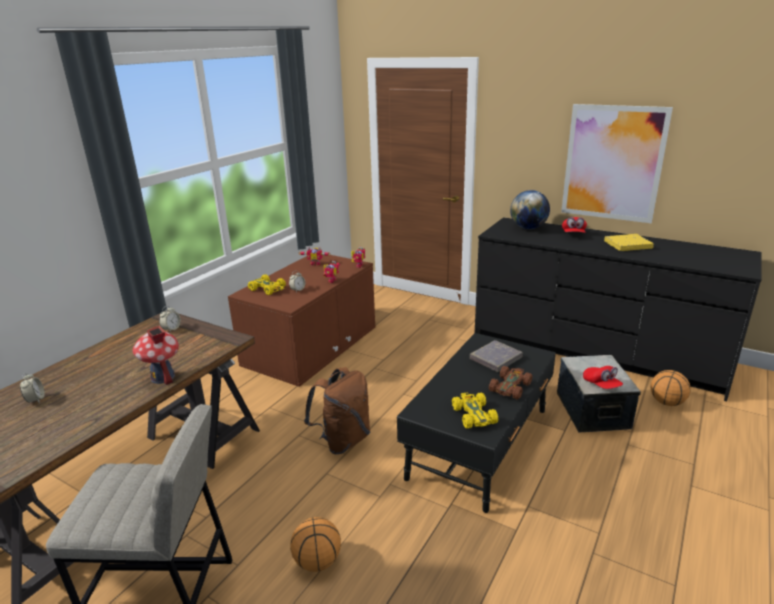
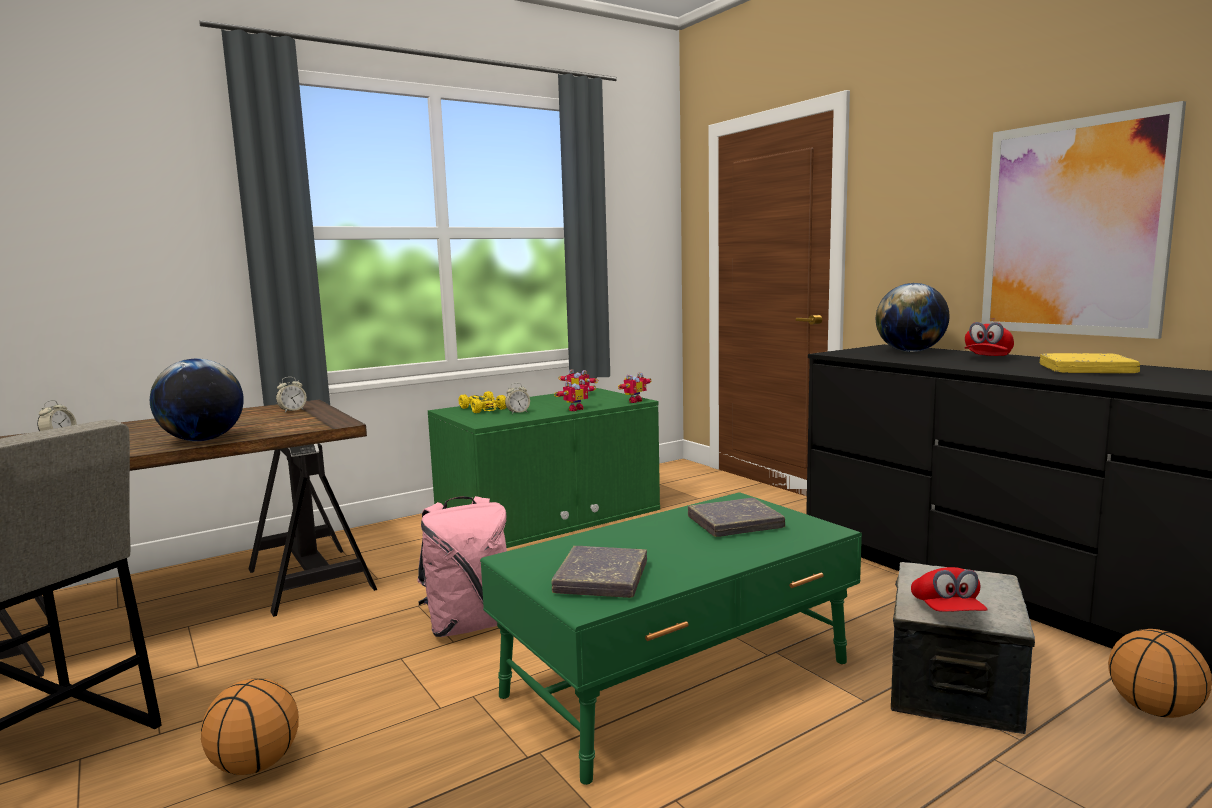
camera: 25 degrees right, 15 degrees down
toy house [133,326,179,385] -> globe [150,359,244,441]
brown cabinet [228,255,375,387] -> green cabinet [428,388,660,548]
brown backpack [304,367,370,454] -> pink backpack [417,496,507,637]
black coffee table [397,333,556,513] -> green coffee table [480,492,862,785]
yellow toy car [452,392,498,429] -> grey book [551,546,647,598]
brown toy car [489,366,532,399] -> none

